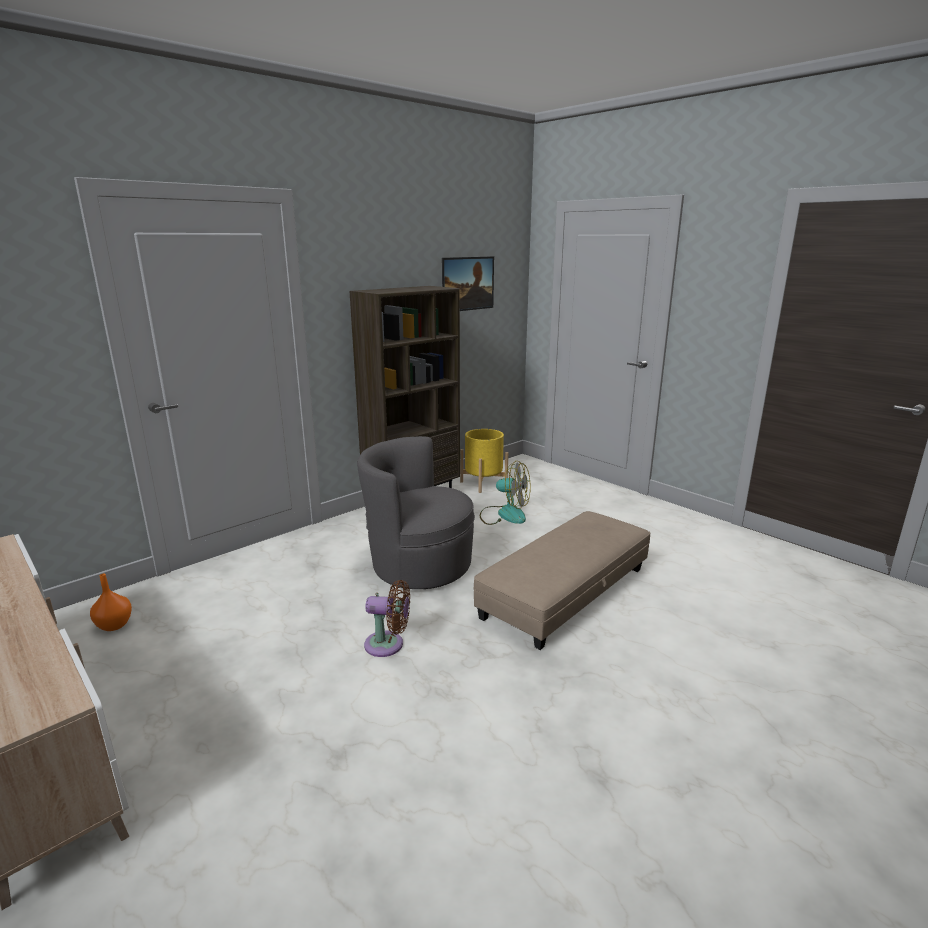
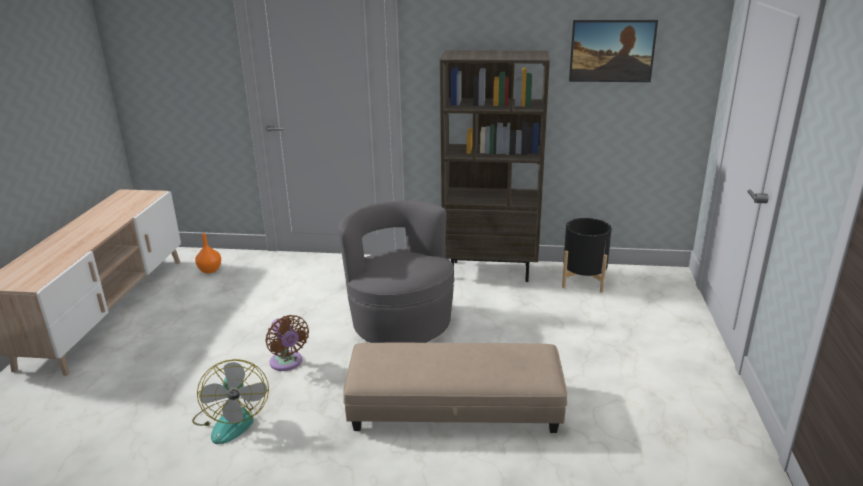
camera: 50 degrees right, 5 degrees up
yellow planter [460,429,508,493] -> black planter [562,218,612,293]
fan [480,461,531,525] -> fan moved to [192,359,269,444]

